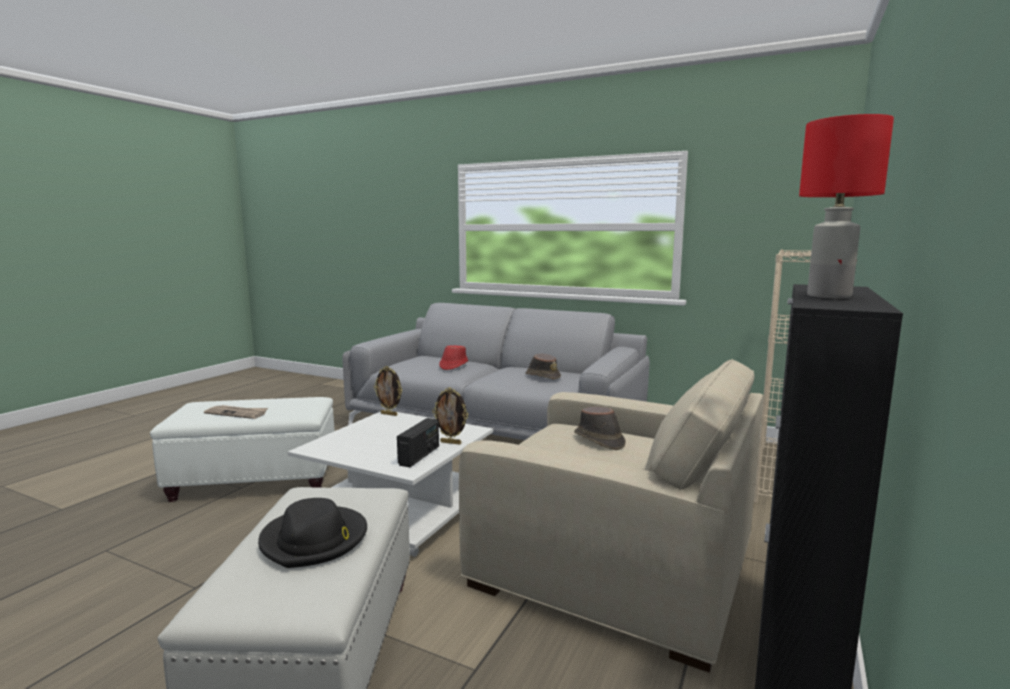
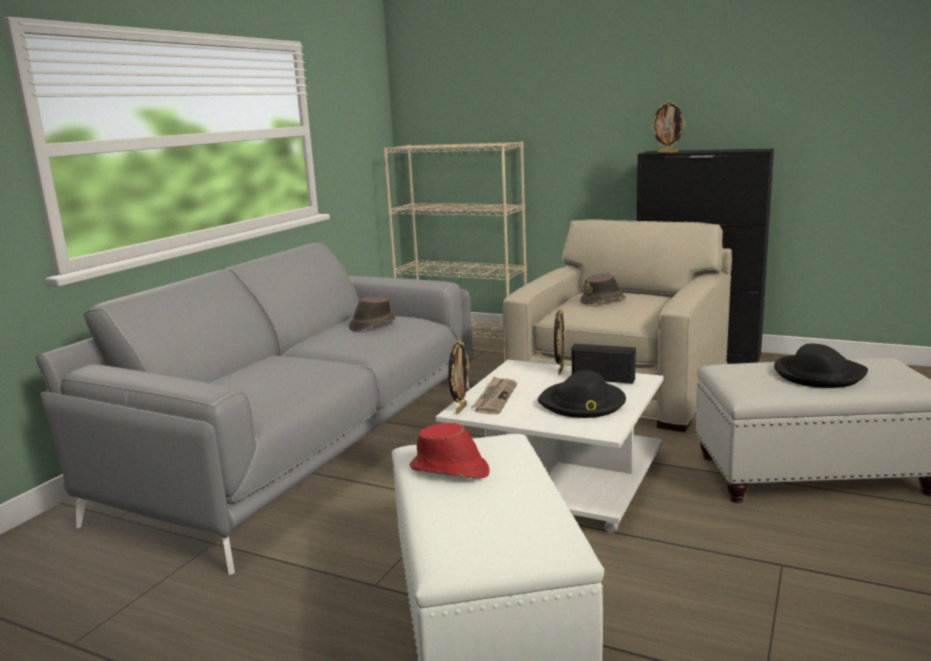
camera: 90 degrees left, 5 degrees up
newspaper [204,405,268,419] -> newspaper moved to [471,376,517,414]
red hat [439,345,468,370] -> red hat moved to [410,423,490,479]
red table lamp [799,114,894,298] -> none
none -> black hat [538,370,626,418]
none -> picture frame [651,100,685,153]

